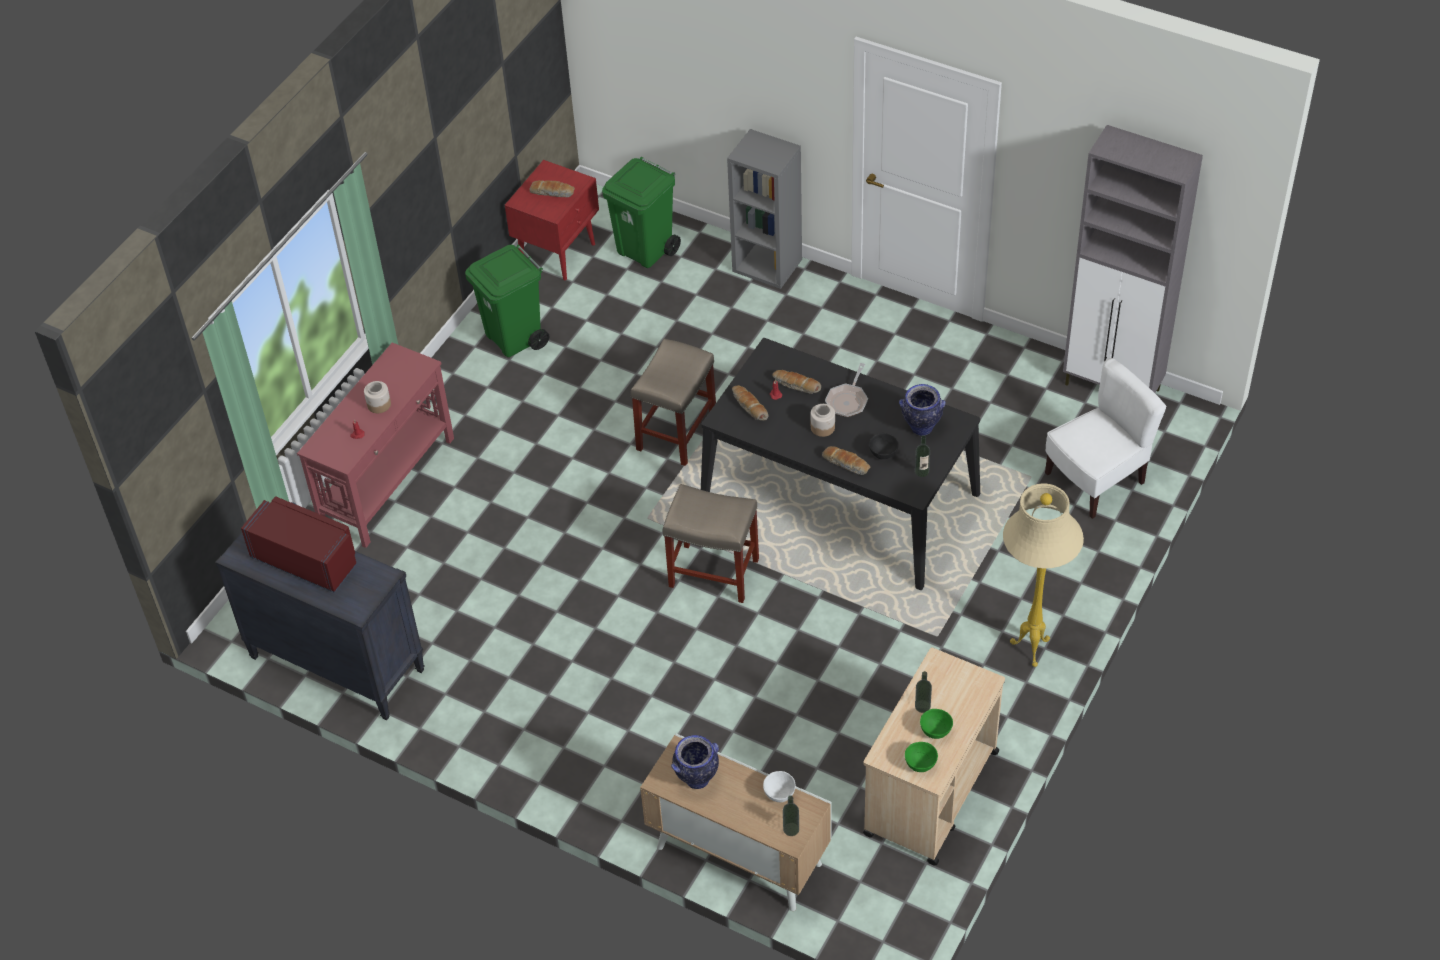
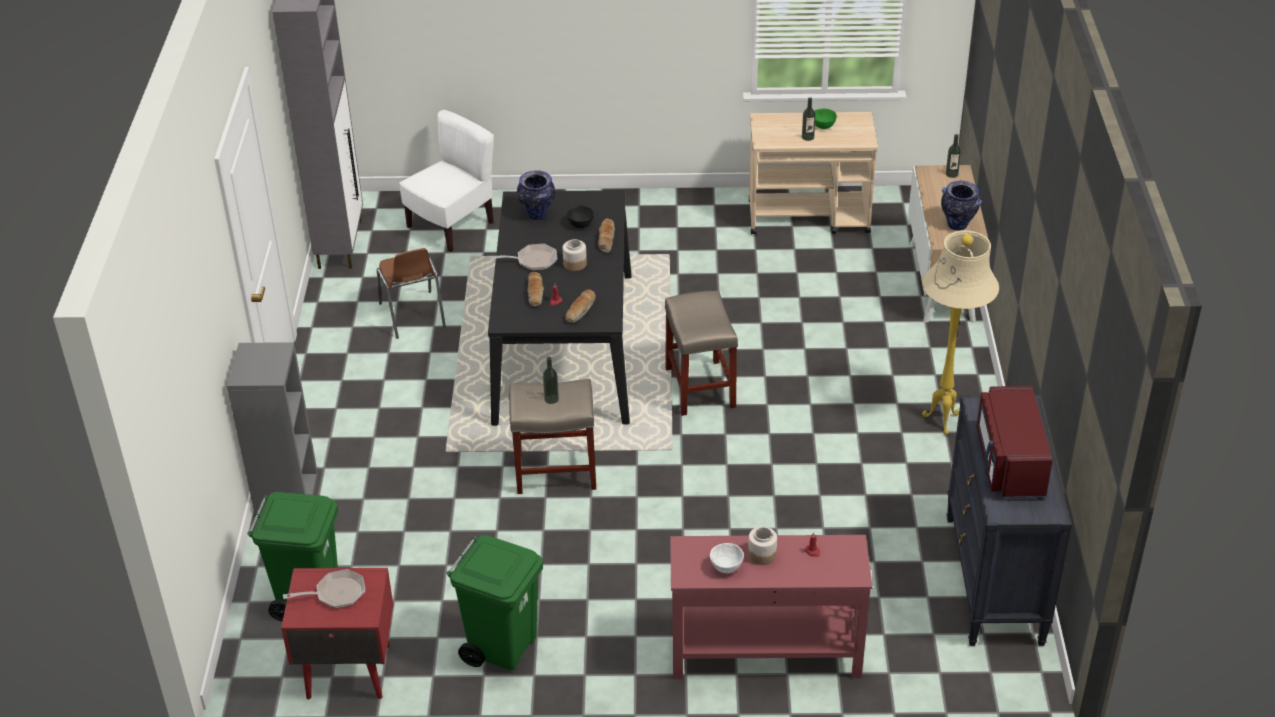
camera: 120 degrees left, 10 degrees down
bread [530,180,575,197] -> frying pan [283,569,365,608]
white bowl [763,771,796,802] -> white bowl moved to [710,543,744,573]
green bowl [905,742,938,772] -> none
bottle [915,435,930,477] -> bottle moved to [543,357,559,404]
beige floor lamp [1003,483,1084,667] -> beige floor lamp moved to [922,230,999,435]
white chair [1045,358,1166,519] -> white chair turned 105 degrees clockwise [399,110,494,252]
none -> brown chair [377,248,446,339]

